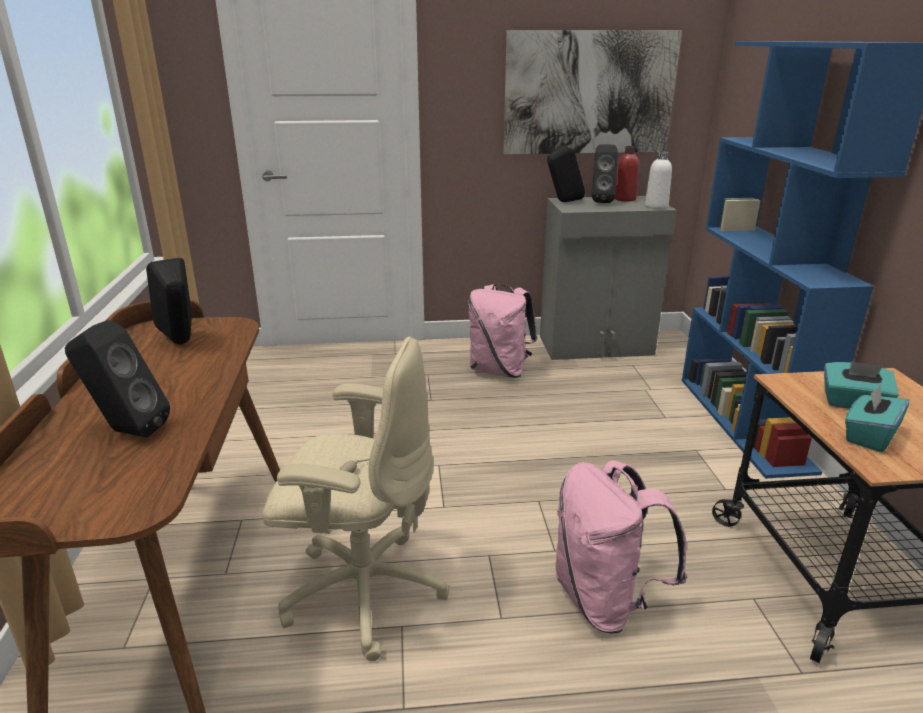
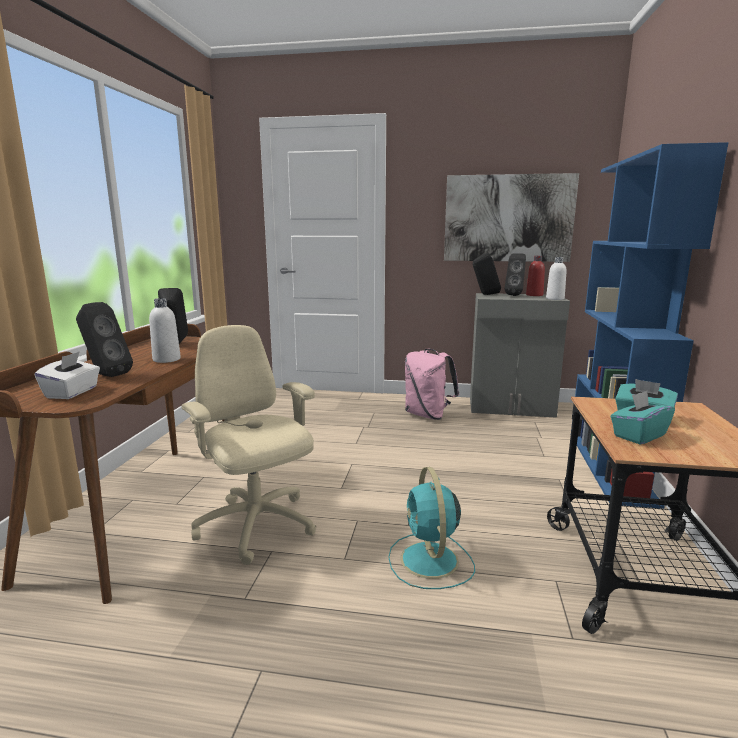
camera: 15 degrees right, 10 degrees down
beige office chair [262,337,449,661] -> beige office chair turned 150 degrees counterclockwise [182,325,316,565]
pink backpack [555,460,687,633] -> turquoise fan [388,467,475,589]
none -> white tissue box [35,351,100,399]
none -> white bottle [149,298,181,363]

